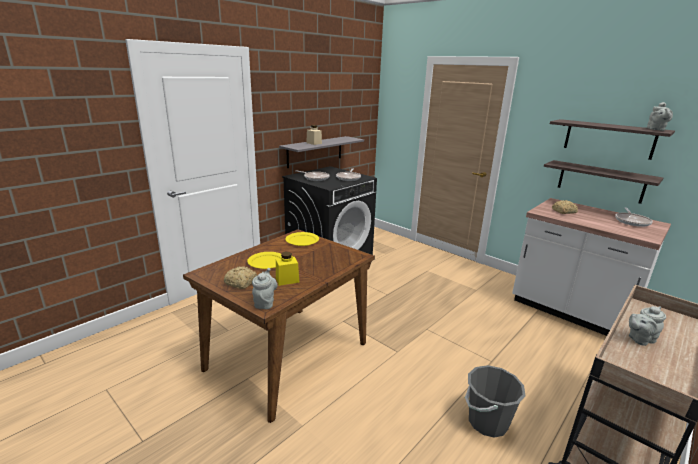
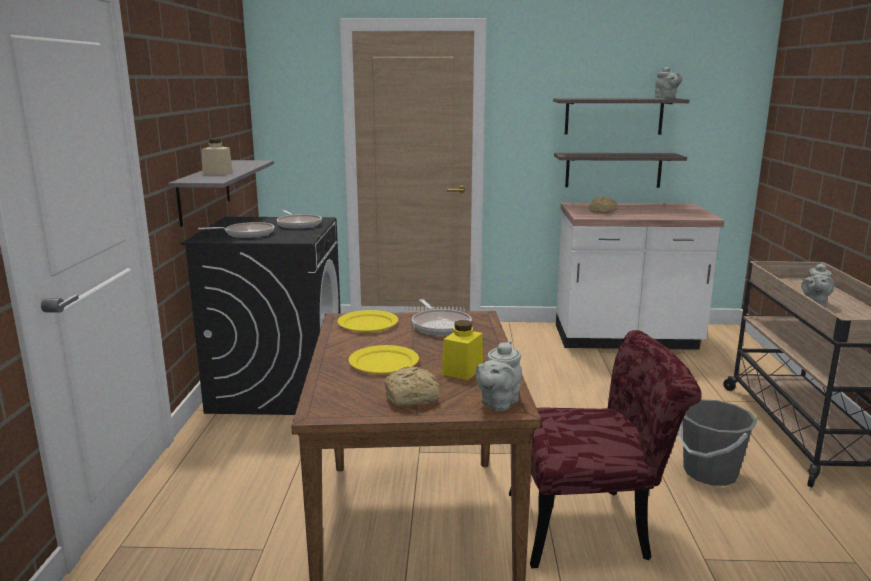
camera: 40 degrees left, 5 degrees down
grey teapot [252,268,277,309] -> grey teapot turned 105 degrees counterclockwise [476,340,522,411]
frying pan [615,208,653,227] -> frying pan moved to [412,299,472,335]
none -> red chair [509,330,702,568]

